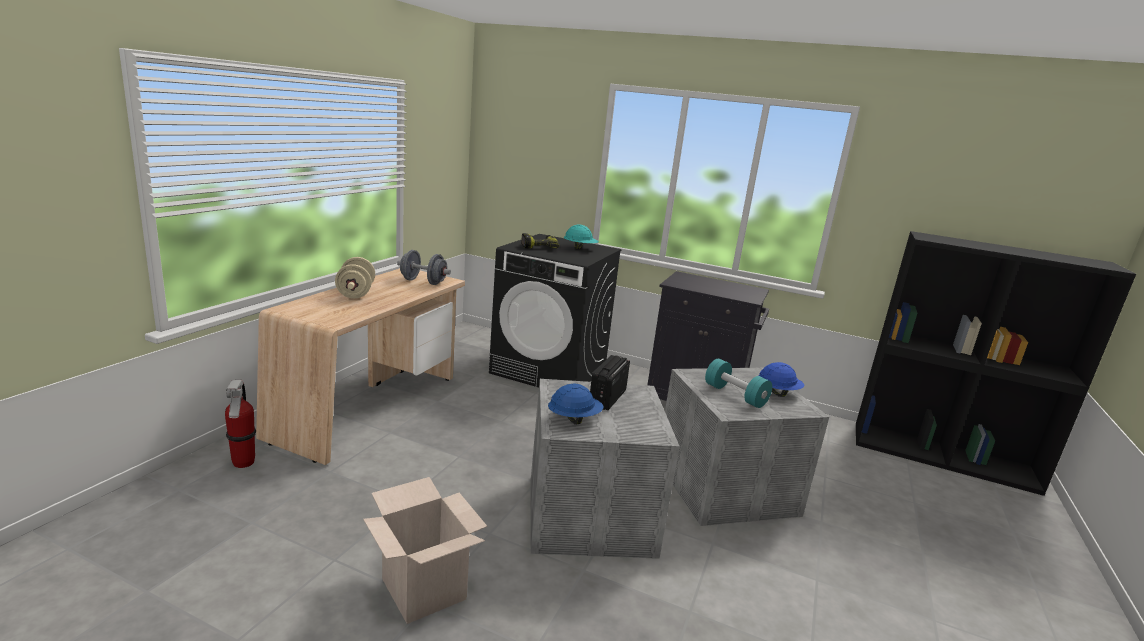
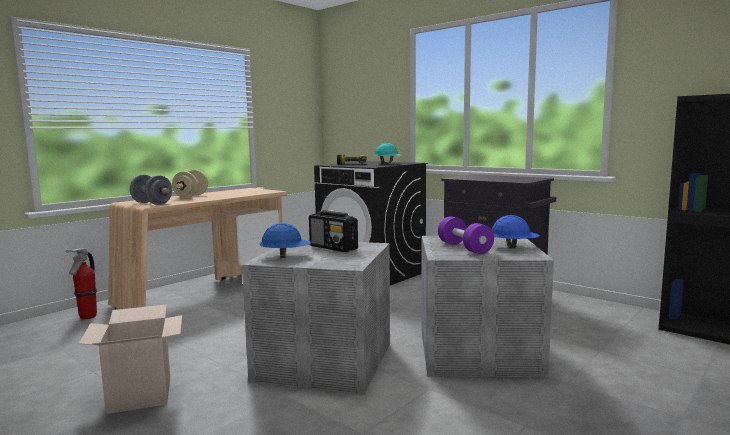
camera: 20 degrees right, 10 degrees down
grey dumbbell [397,250,451,285] -> grey dumbbell moved to [130,175,172,205]
radio [590,355,630,410] -> radio turned 90 degrees counterclockwise [309,211,358,252]
turquoise dumbbell [705,359,772,408] -> purple dumbbell [438,216,494,254]

